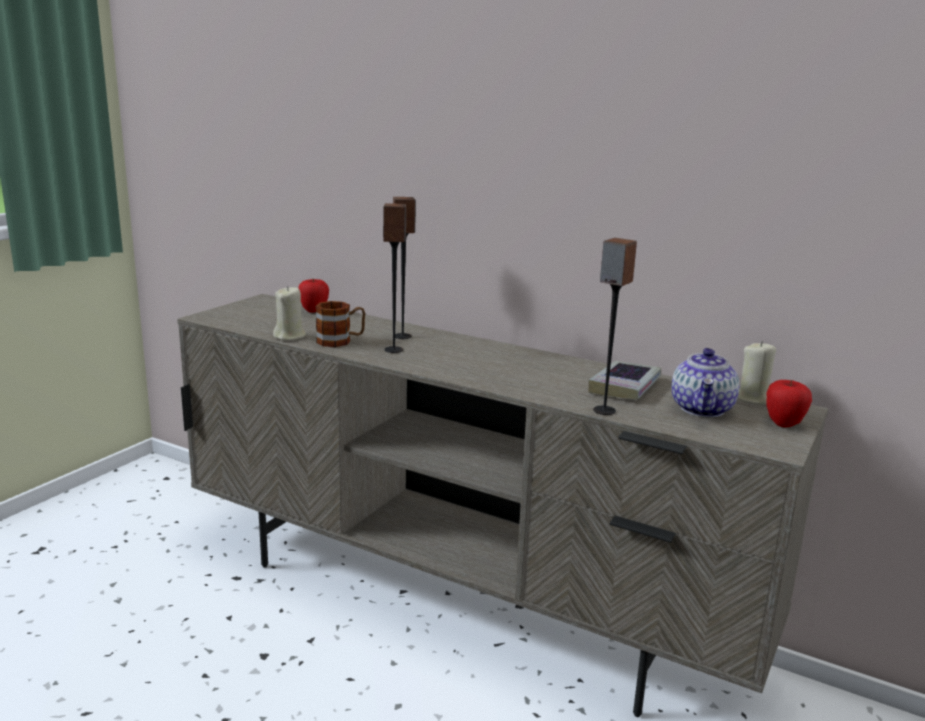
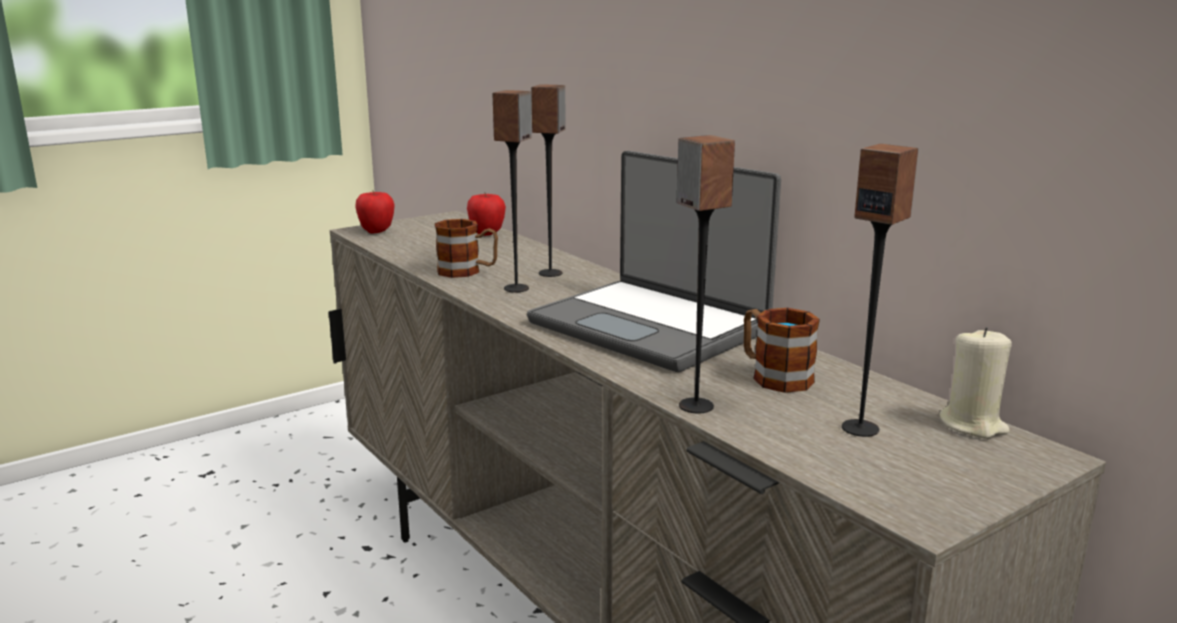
camera: 25 degrees right, 0 degrees up
beige candle [273,286,306,340] -> none
book [588,361,661,400] -> mug [744,308,820,393]
teapot [672,348,740,417] -> speaker [842,144,919,437]
apple [767,380,812,428] -> apple moved to [355,191,395,233]
none -> laptop [527,151,781,372]

